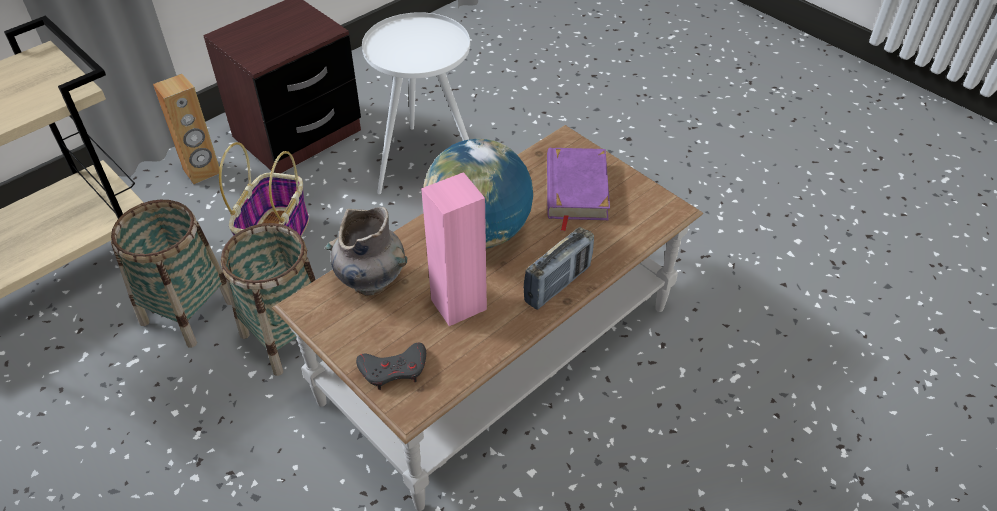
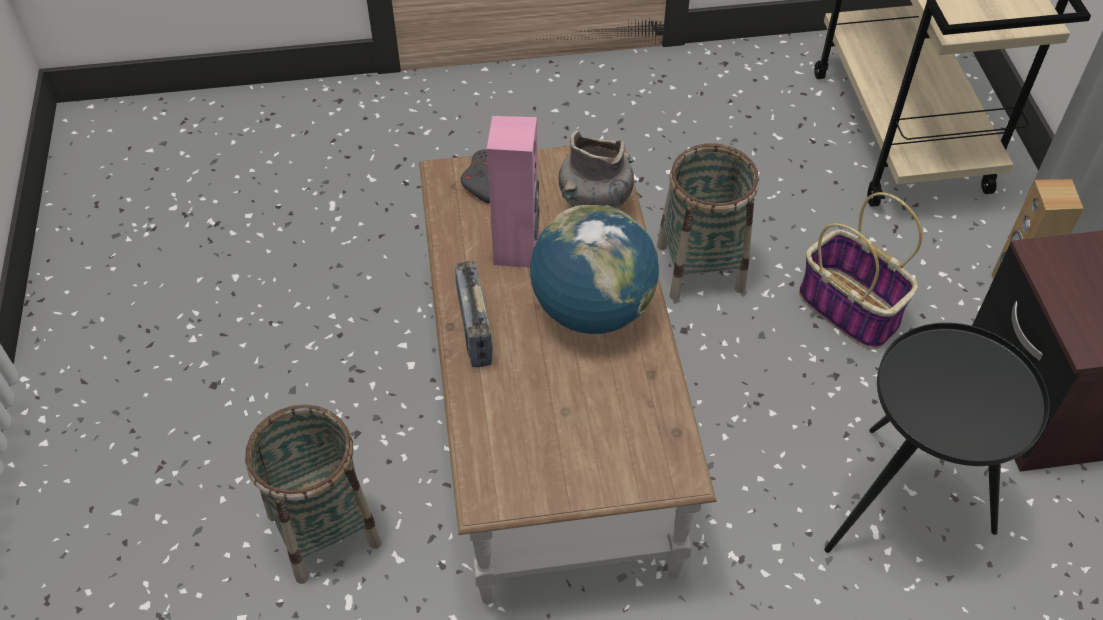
camera: 125 degrees right, 5 degrees up
basket [111,200,232,347] -> basket moved to [245,404,381,584]
white side table [362,12,470,194] -> black side table [824,323,1050,553]
purple book [547,148,610,231] -> none

